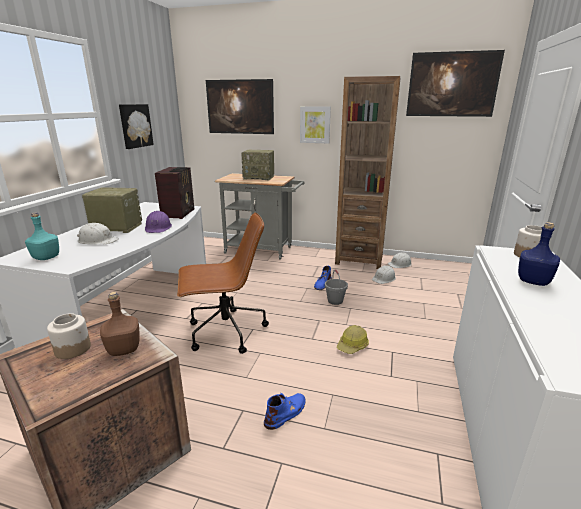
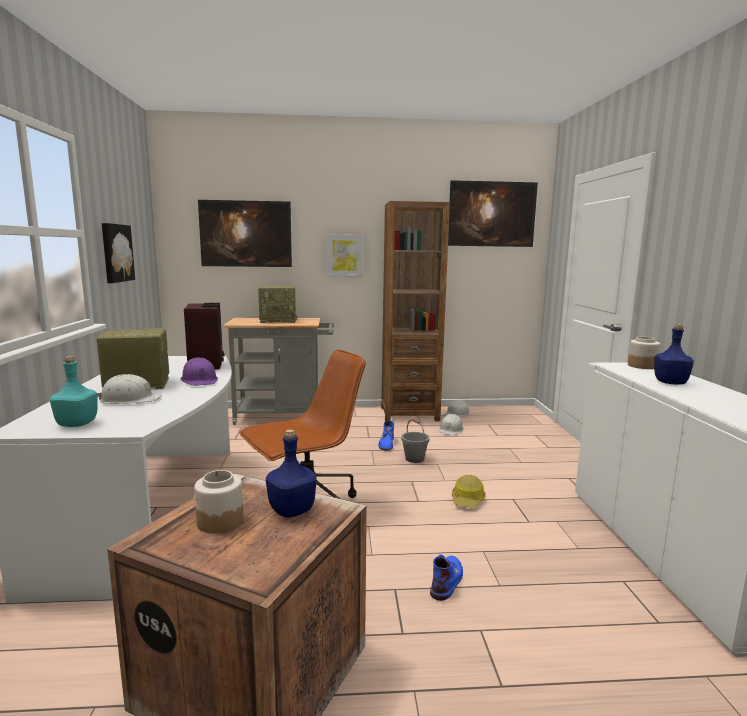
camera: 20 degrees left, 10 degrees down
brown bottle [100,292,140,356] -> blue bottle [266,429,317,518]

